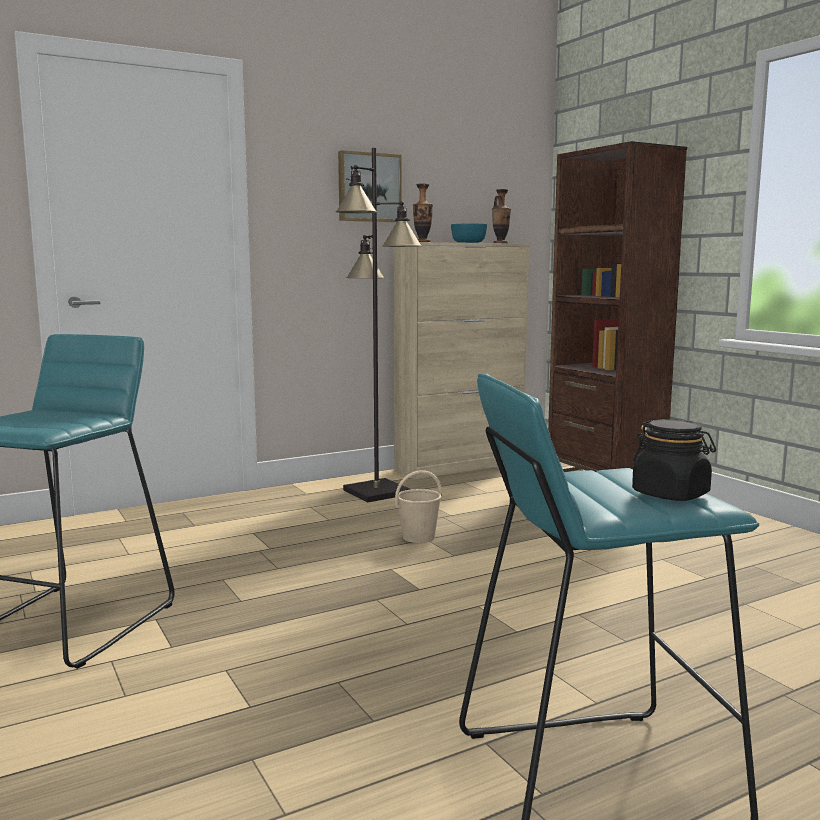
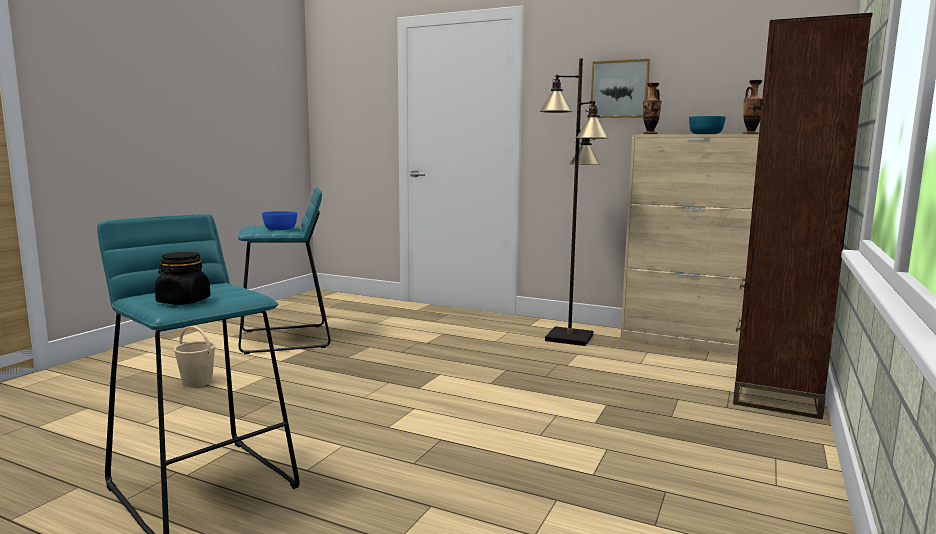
camera: 55 degrees right, 0 degrees up
beige bucket [395,470,442,543] -> beige bucket moved to [174,326,216,388]
none -> blue bowl [262,211,297,230]

